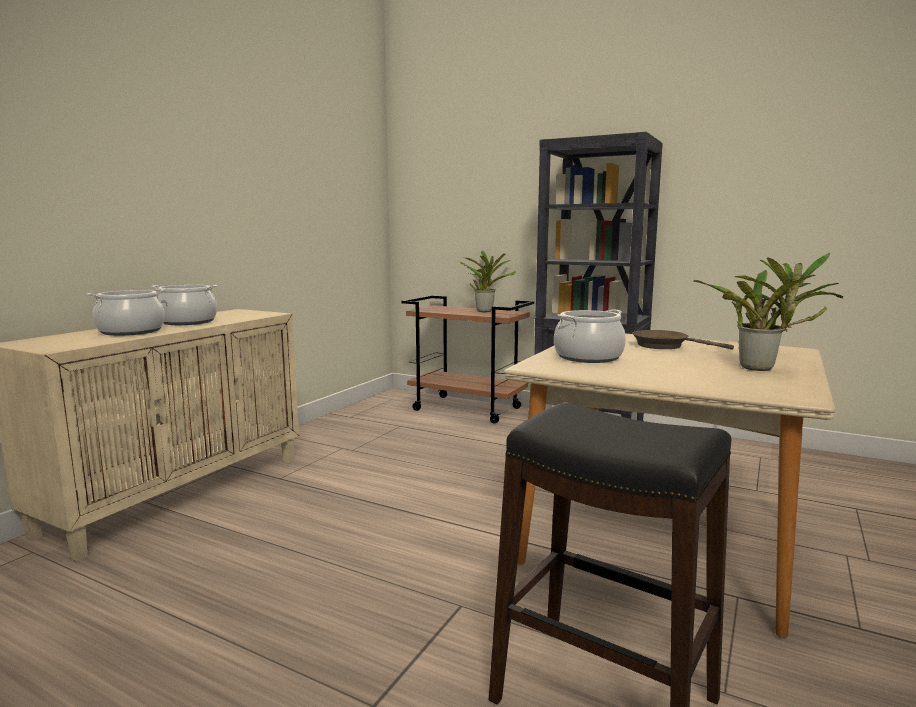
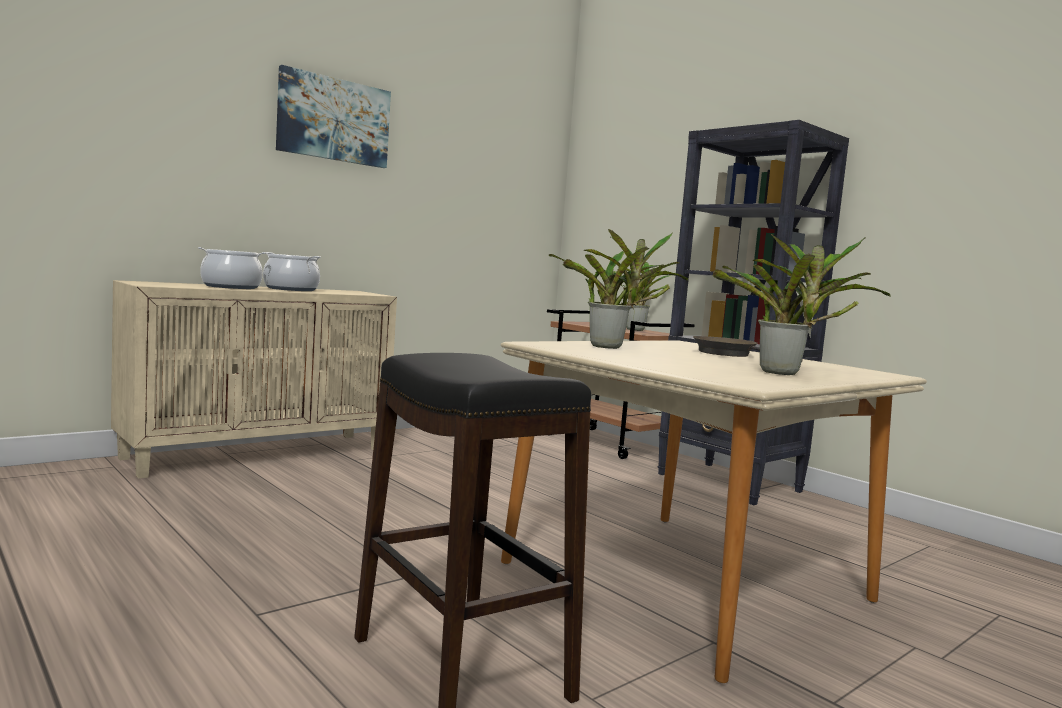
camera: 20 degrees right, 5 degrees down
cooking pot [554,309,626,363] -> potted plant [549,229,688,349]
none -> picture [276,65,391,168]

